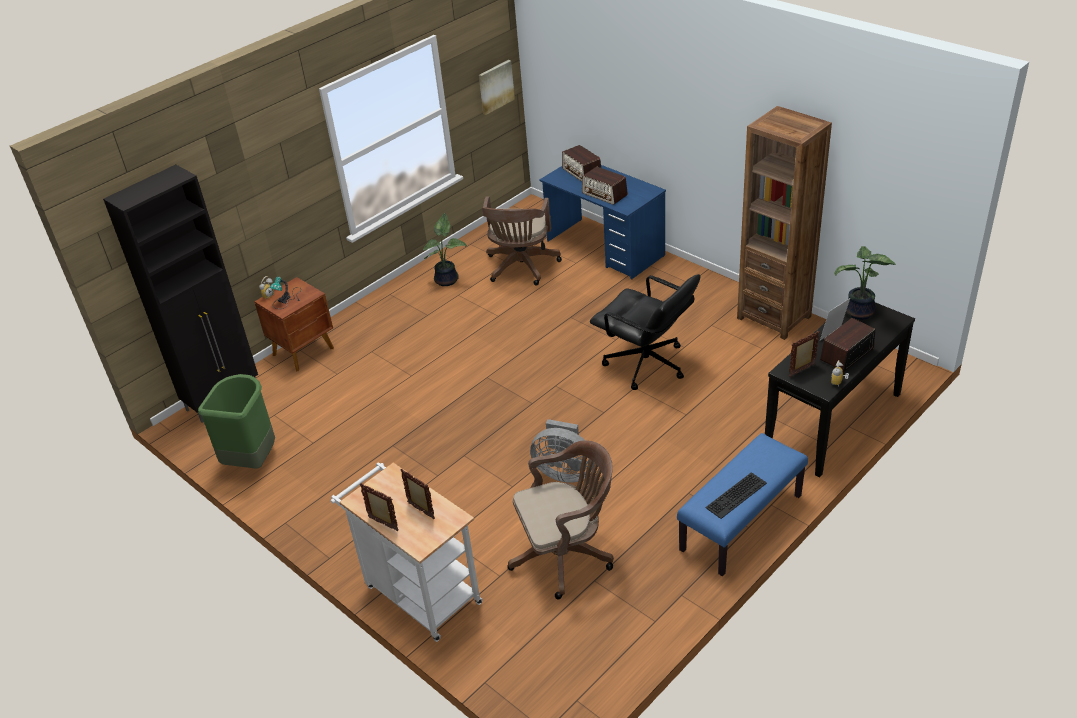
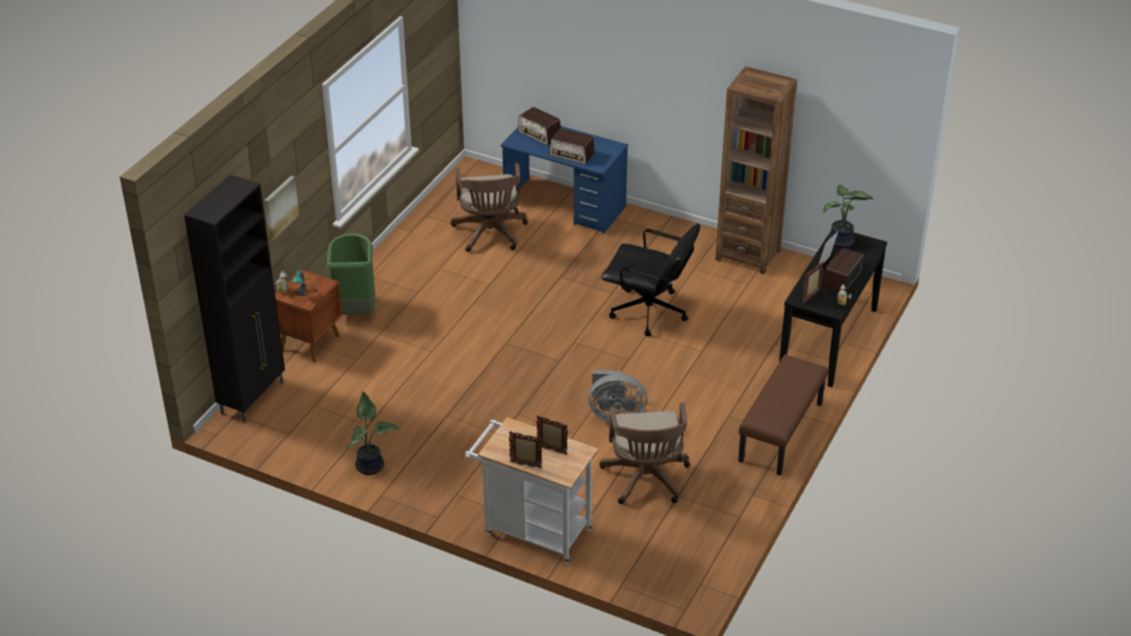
camera: 20 degrees left, 0 degrees up
green trash can [198,374,275,468] -> green trash can moved to [327,233,375,315]
potted plant [423,213,467,286] -> potted plant moved to [346,392,399,475]
picture [479,60,515,115] -> picture moved to [264,176,299,240]
brown office chair [507,440,614,599] -> brown office chair turned 120 degrees clockwise [599,403,690,504]
blue bench [677,433,808,576] -> brown bench [738,355,828,476]
keyboard [705,472,767,519] -> none

